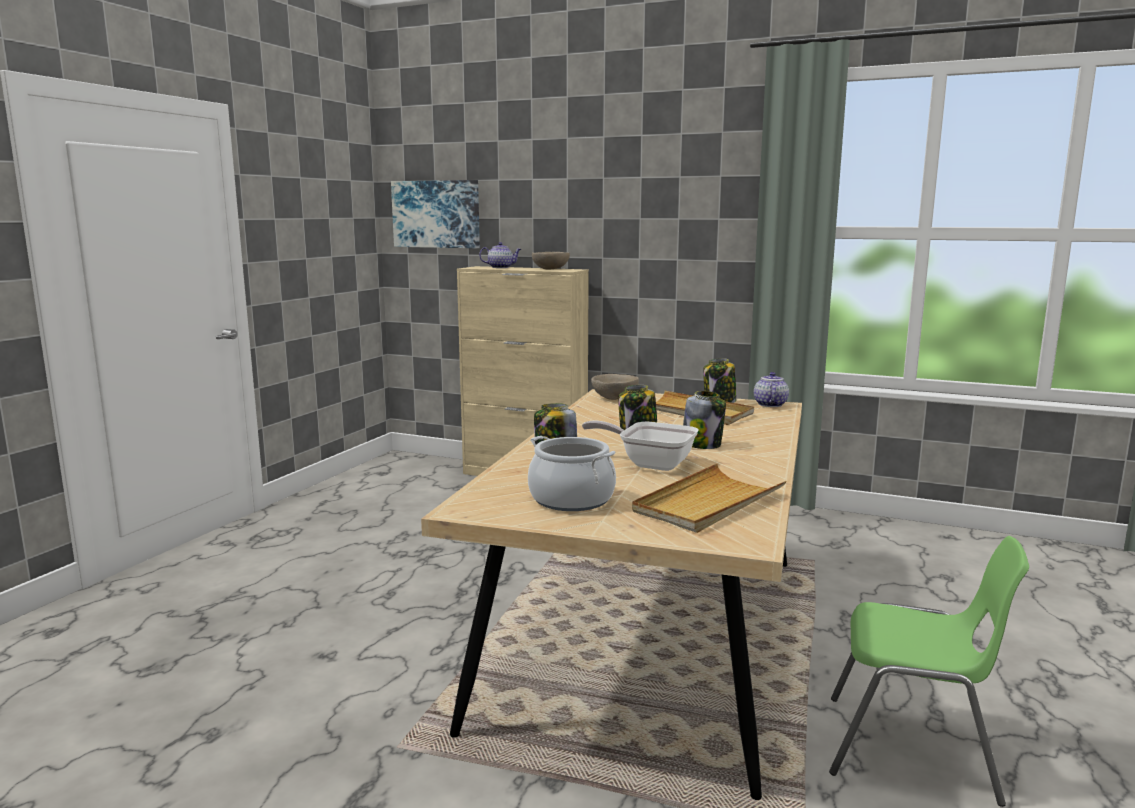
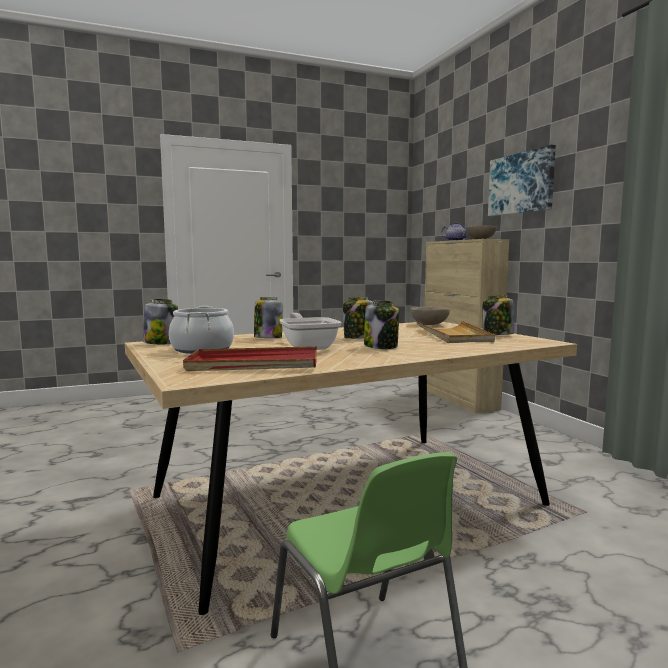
camera: 45 degrees right, 5 degrees down
picture [391,180,480,248] -> picture moved to [488,145,556,216]
beige tray [632,464,786,533] -> red tray [183,346,317,371]
teapot [754,372,789,407] -> none
none -> jar [143,299,178,344]

